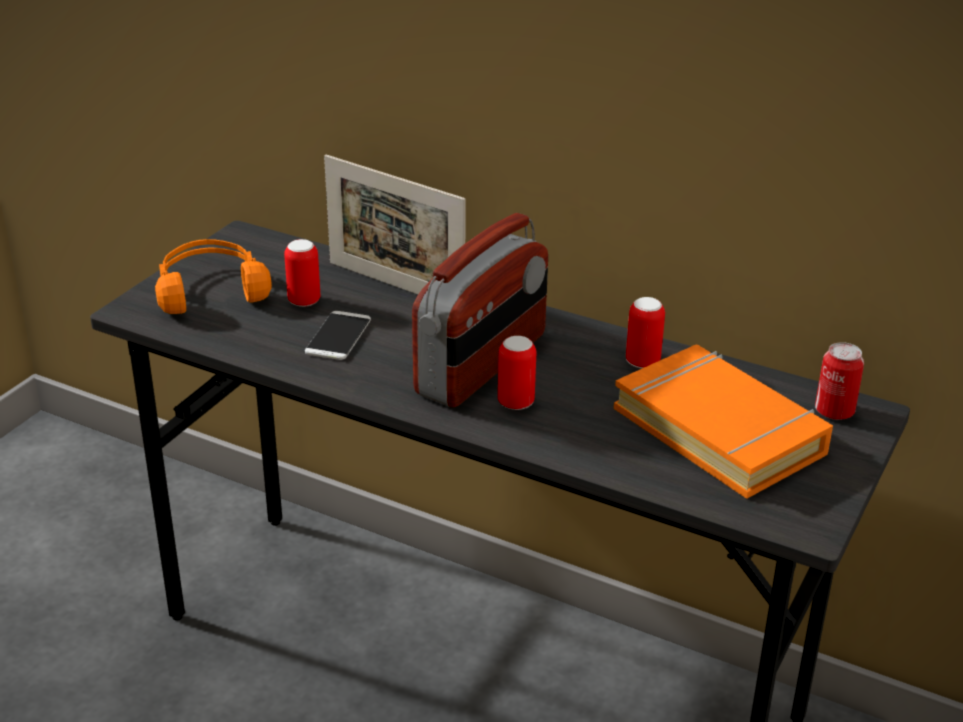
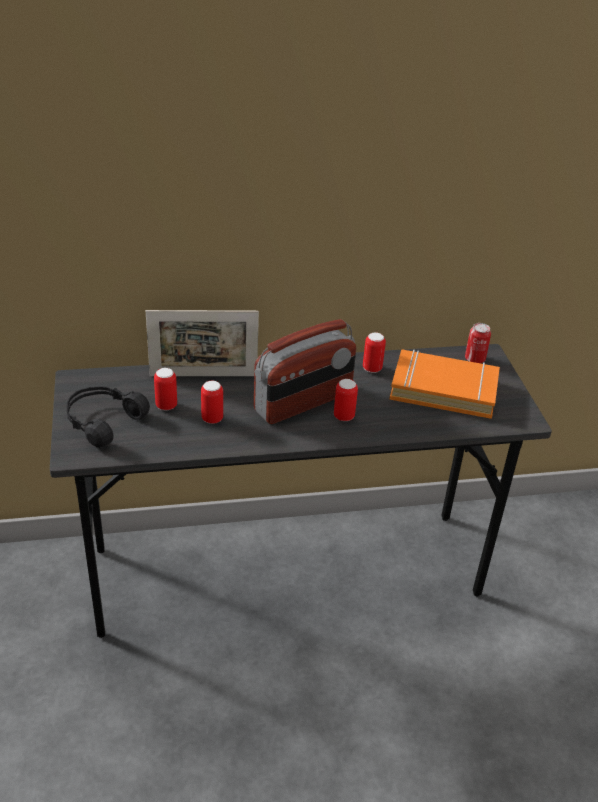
camera: 40 degrees left, 5 degrees up
orange headphones [155,239,272,314] -> black headphones [67,386,150,447]
phone [305,311,371,360] -> can [201,381,223,424]
radio [412,213,548,407] -> radio turned 60 degrees clockwise [254,319,356,424]

